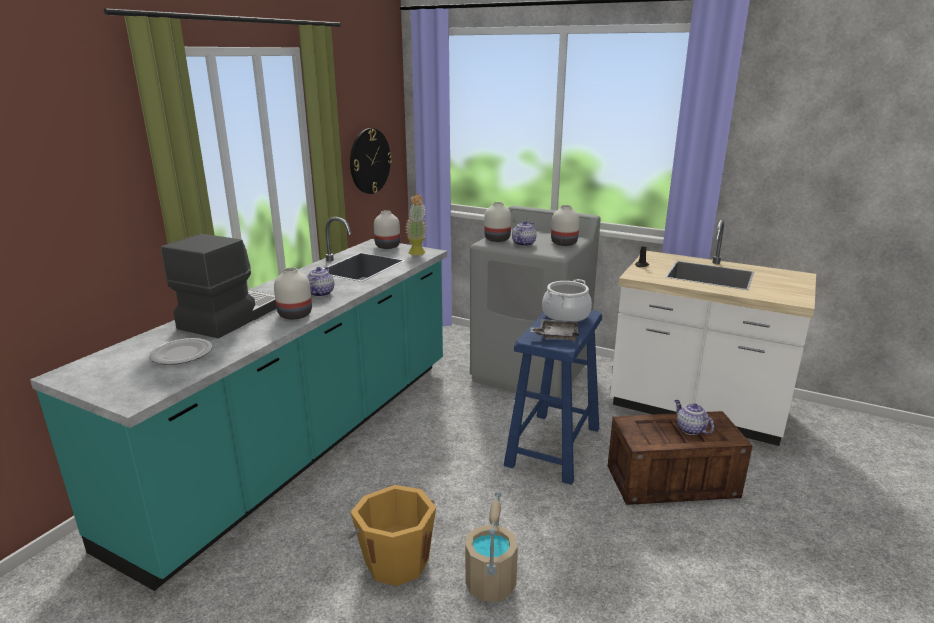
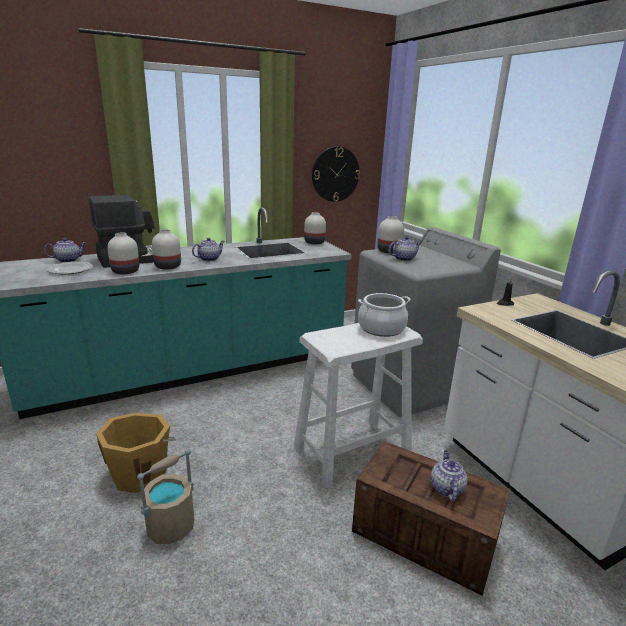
camera: 35 degrees right, 0 degrees up
potted plant [405,193,427,255] -> none
blue stool [504,310,602,485] -> white stool [294,323,423,488]
grey tray [530,319,579,341] -> none
white vase [551,205,579,246] -> white vase moved to [107,232,139,274]
none -> teapot [44,238,87,263]

